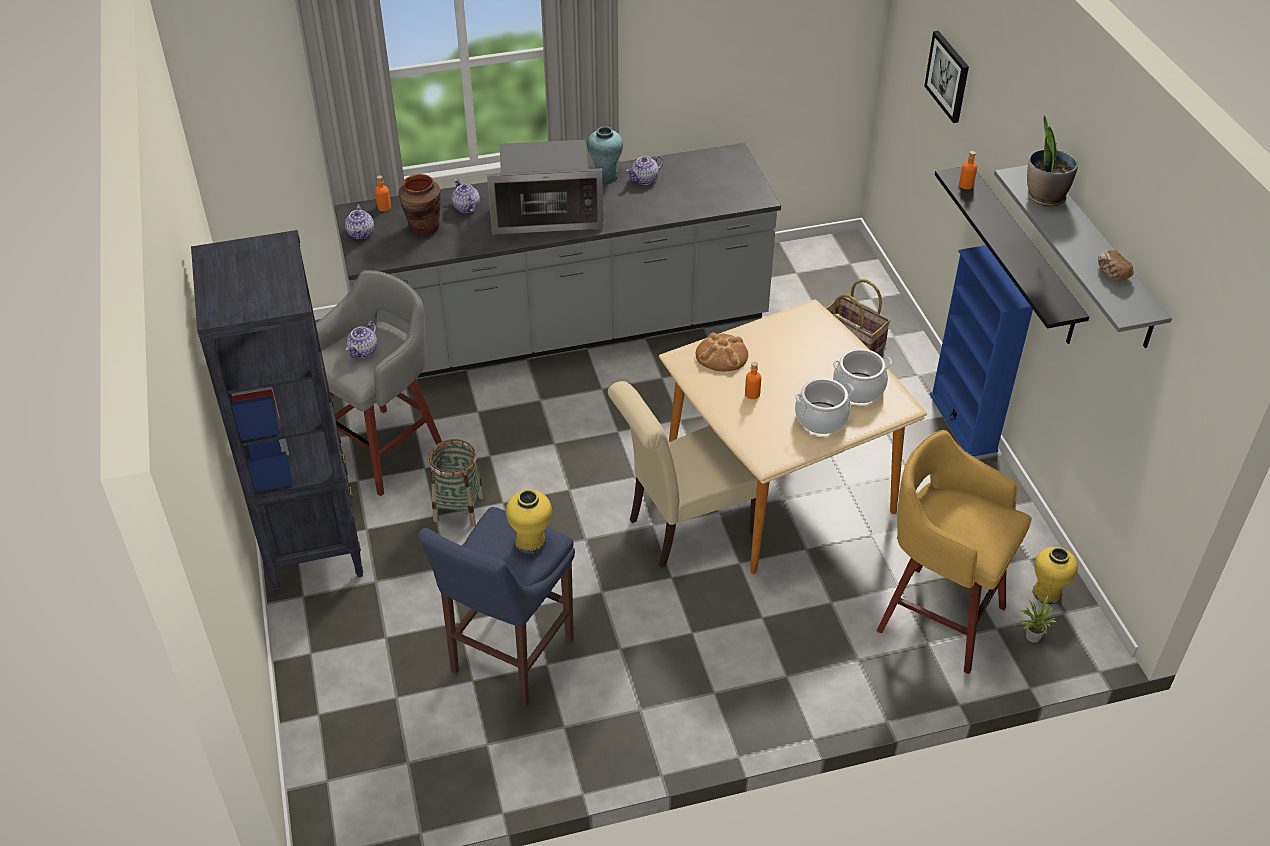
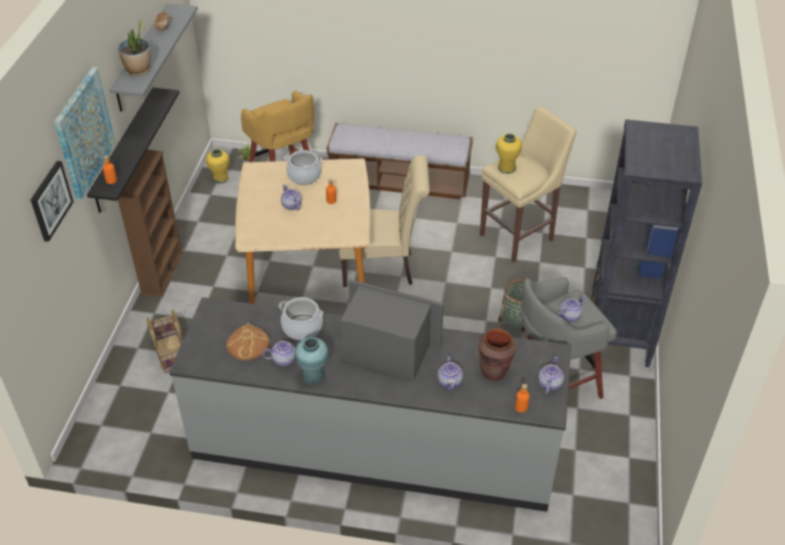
camera: 155 degrees left, 0 degrees up
blue stool [418,507,575,706] -> beige stool [480,106,577,262]
bread [696,332,748,371] -> bread moved to [226,323,270,361]
cooking pot [833,349,892,403] -> cooking pot moved to [279,297,323,340]
blue bookcase [930,245,1033,457] -> brown bookcase [118,149,184,297]
none -> picture [54,67,116,199]
none -> teapot [281,185,302,210]
none -> bench [327,123,473,199]

